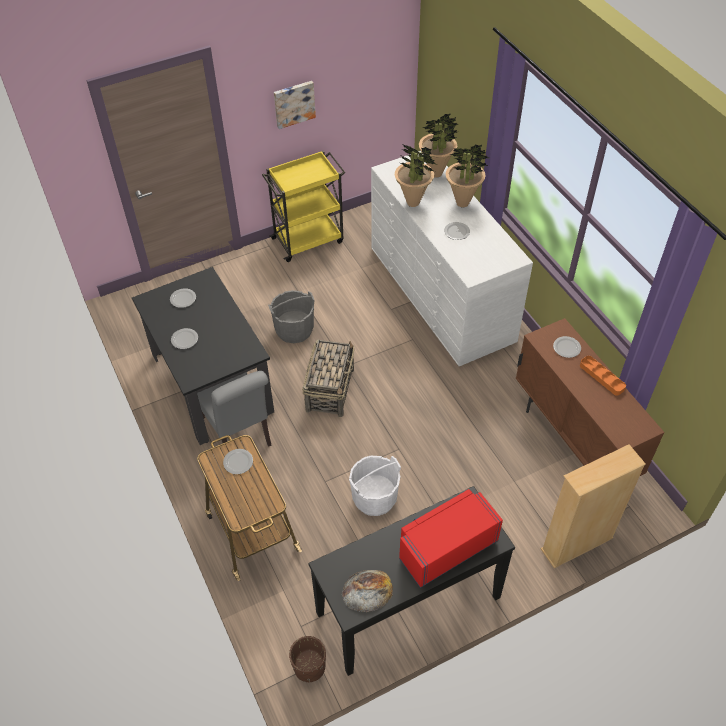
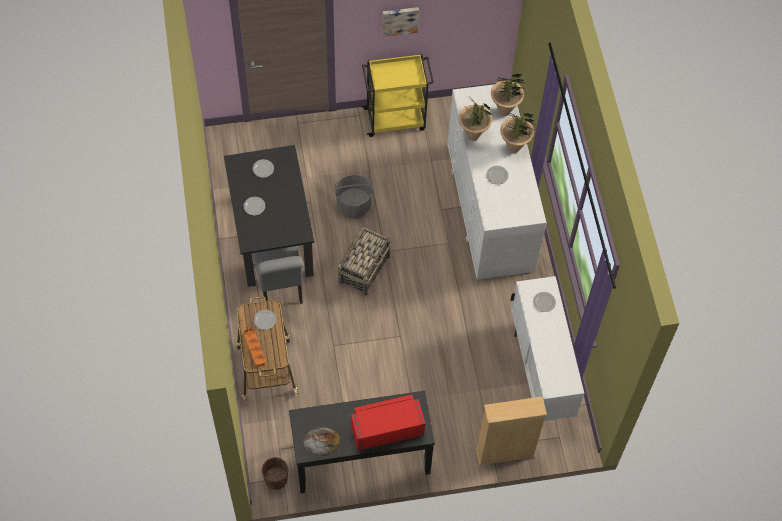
camera: 15 degrees right, 10 degrees up
white bucket [349,456,401,516] -> none
brown cabinet [516,318,665,476] -> white cabinet [510,276,584,421]
orange tray [580,356,626,396] -> orange tray moved to [243,328,266,367]

